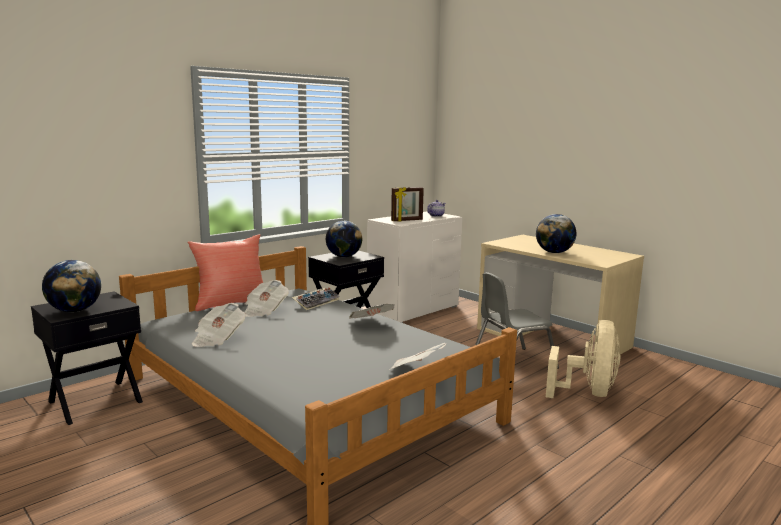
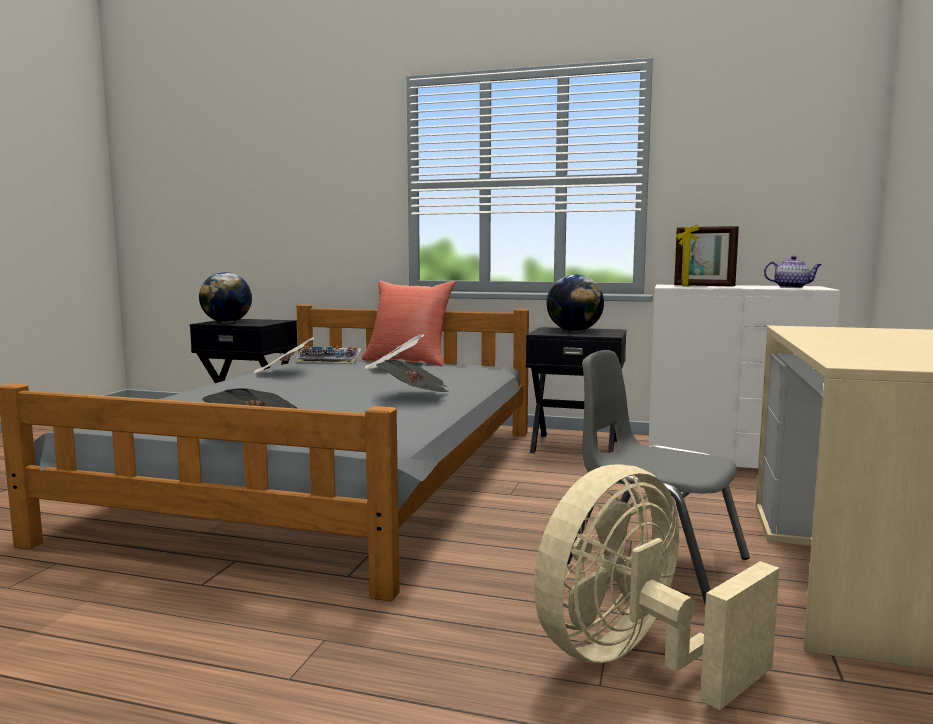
camera: 60 degrees right, 5 degrees down
keyboard [292,287,340,310] -> keyboard moved to [296,346,361,363]
globe [536,214,576,253] -> none
beige fan [546,320,620,398] -> beige fan turned 150 degrees clockwise [534,464,780,710]

